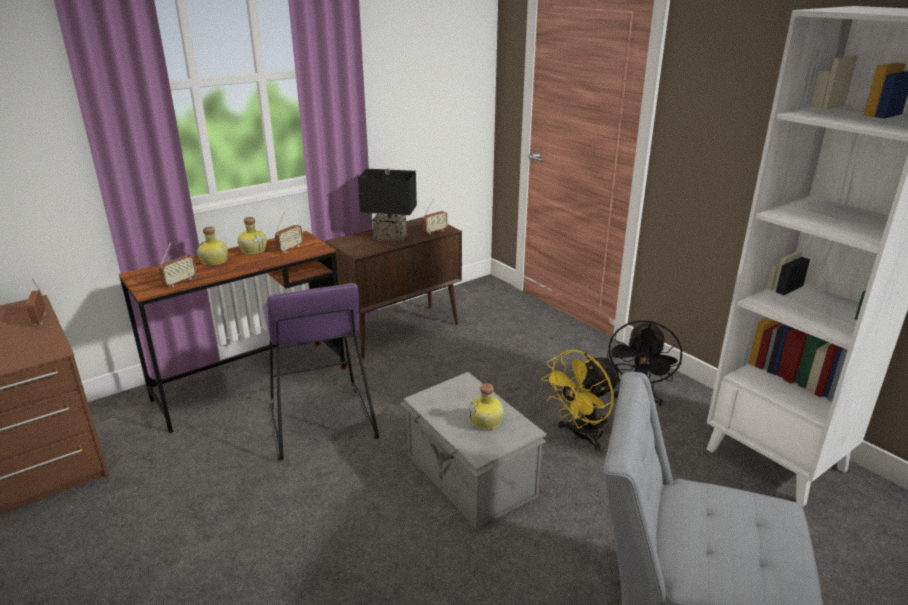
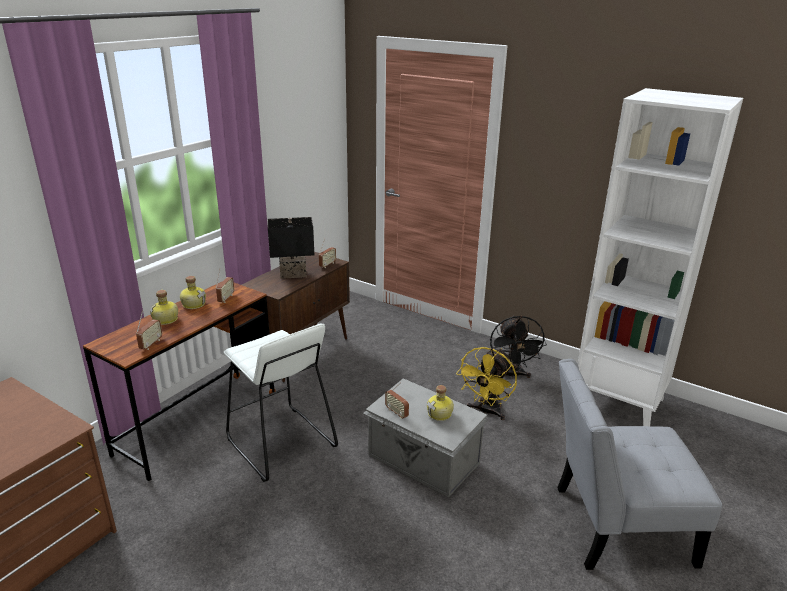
camera: 20 degrees left, 0 degrees up
radio [26,279,45,325] -> radio moved to [385,382,409,419]
purple stool [263,283,379,460] -> white stool [224,324,338,482]

